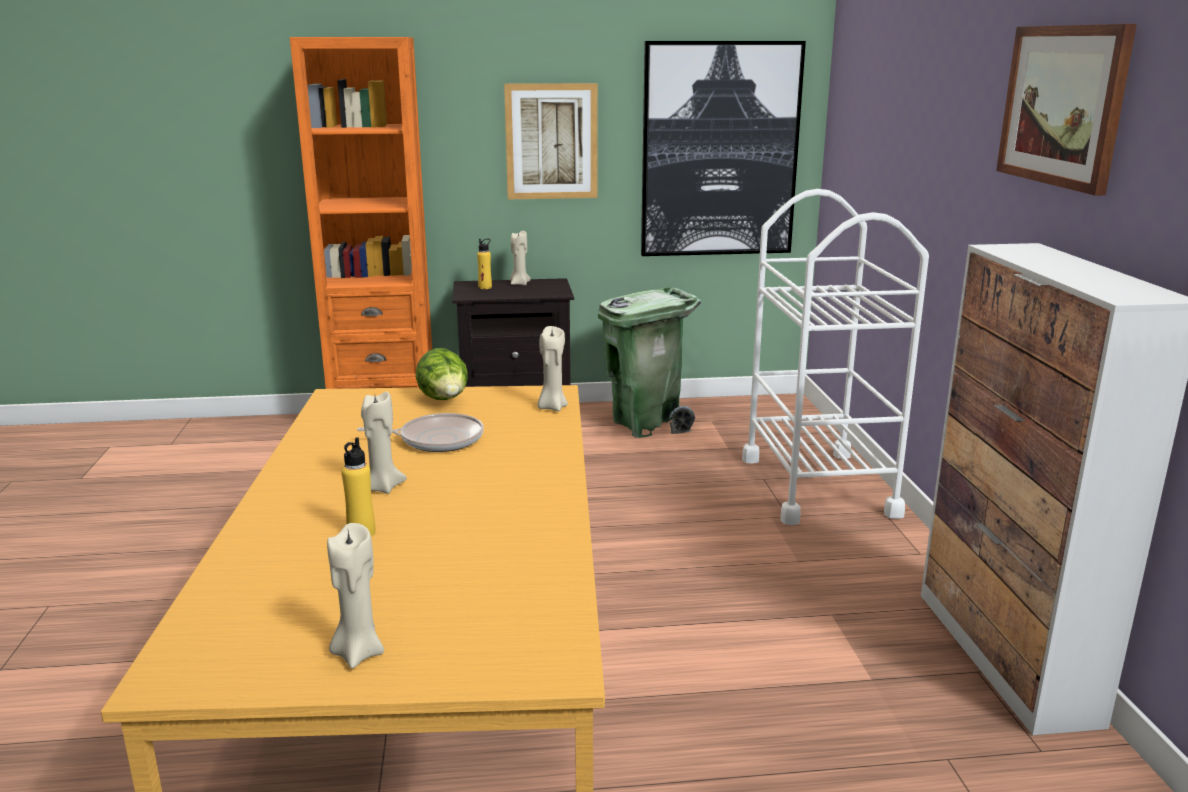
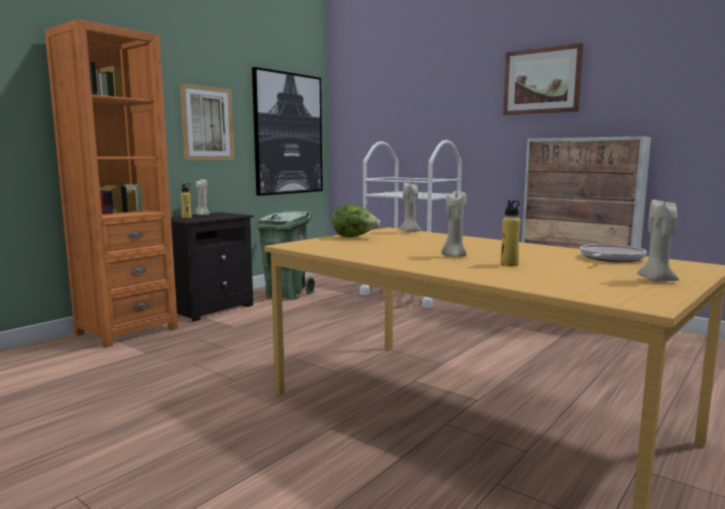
camera: 45 degrees left, 10 degrees down
frying pan [357,413,484,452] -> frying pan moved to [580,244,647,262]

